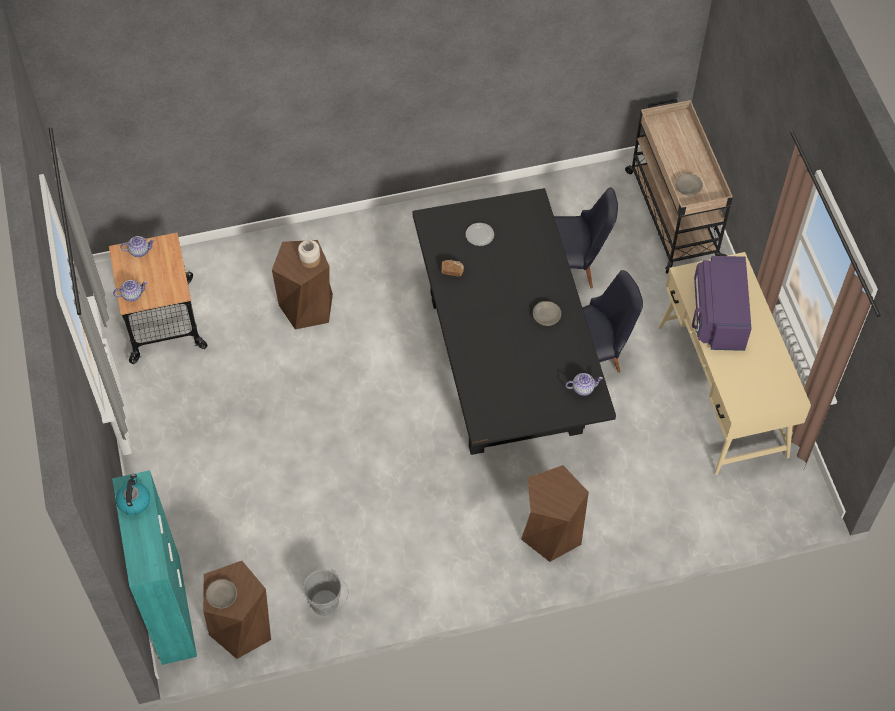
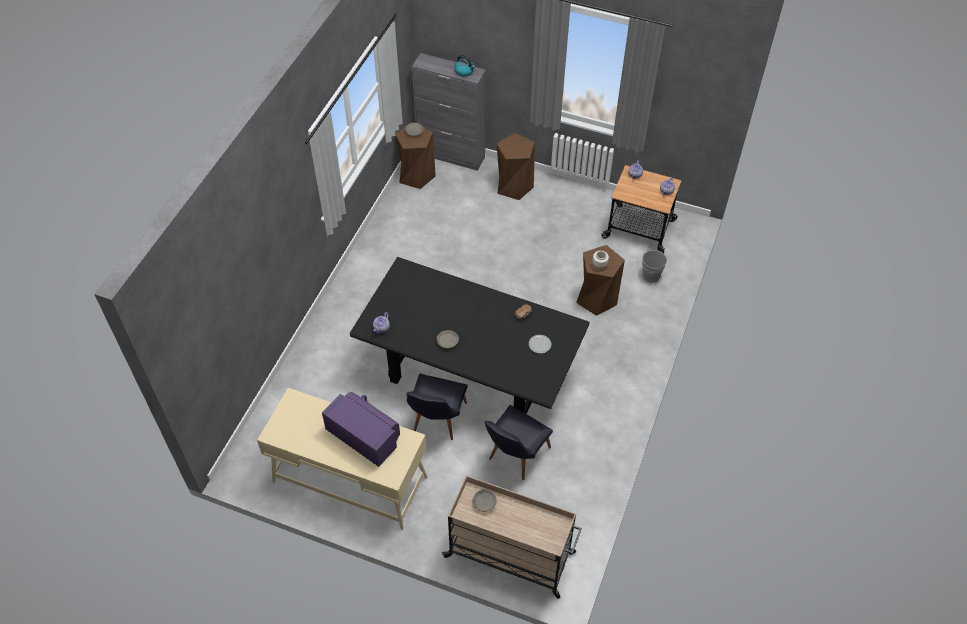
camera: 125 degrees right, 5 degrees down
turquoise cabinet [112,470,197,665] -> grey cabinet [412,53,486,171]
grey bucket [303,568,349,616] -> grey bucket moved to [637,248,667,283]
brown stool [521,465,589,562] -> brown stool moved to [496,133,535,200]

